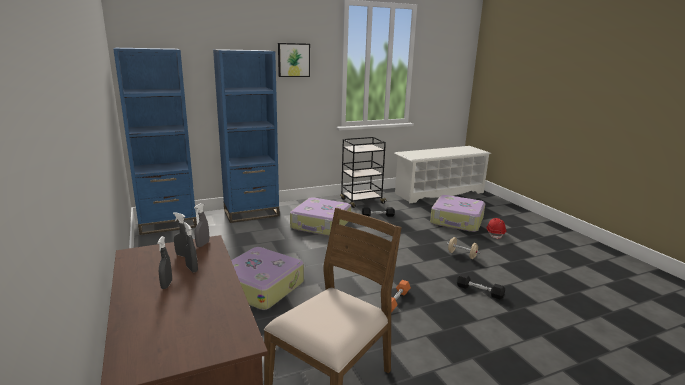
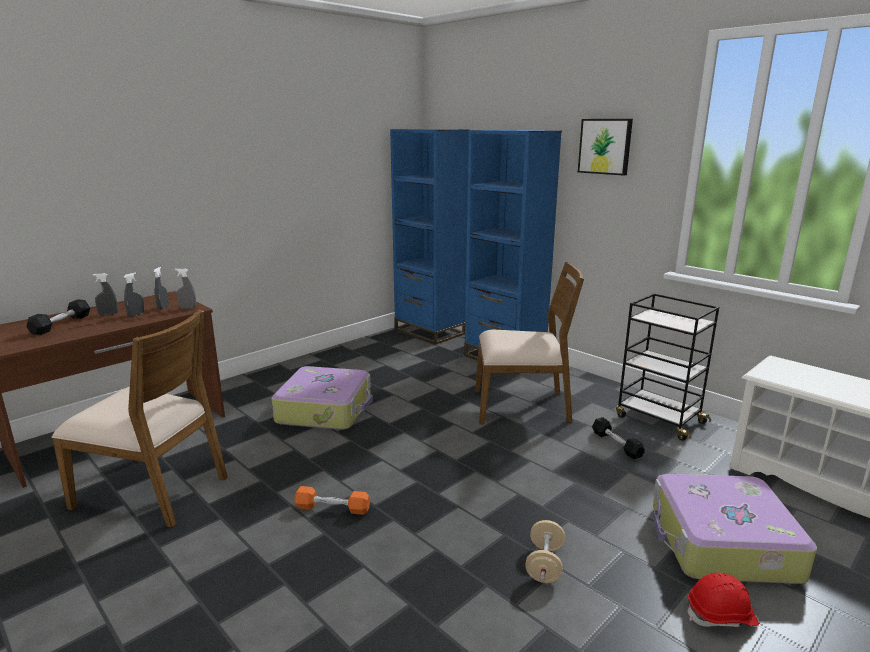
camera: 70 degrees right, 0 degrees up
suitcase [290,197,351,236] -> brown chair [475,261,584,424]
black dumbbell [457,274,505,299] -> black dumbbell moved to [26,299,90,335]

